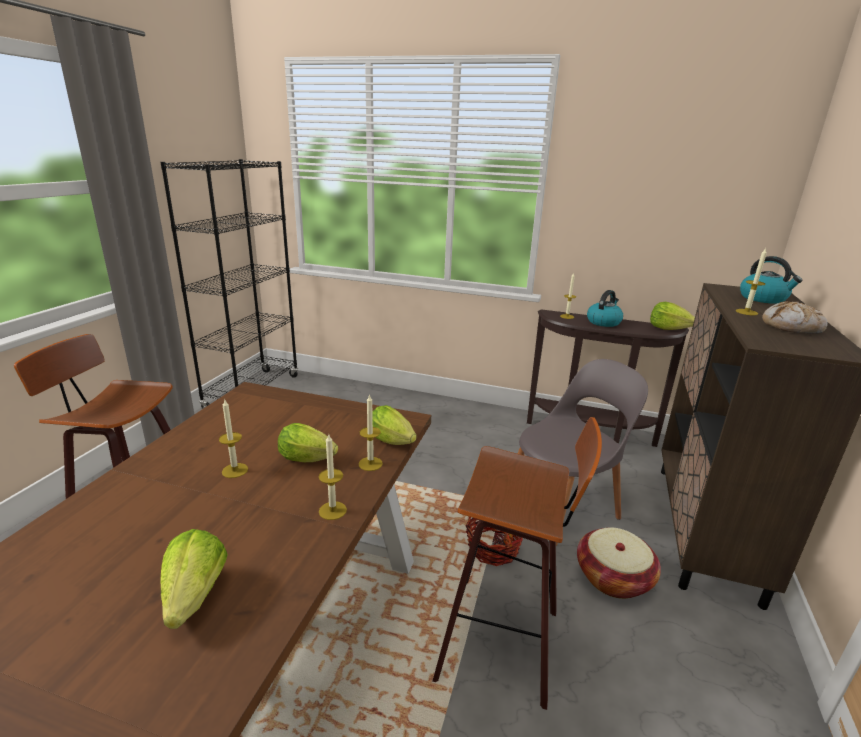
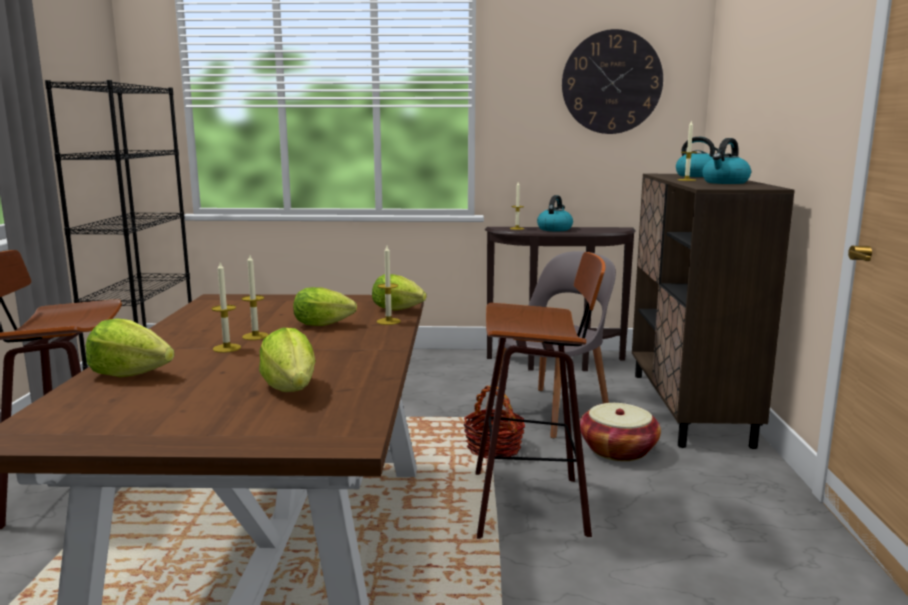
camera: 15 degrees left, 10 degrees down
candle [319,433,347,520] -> candle moved to [212,262,241,353]
lettuce [650,302,695,330] -> lettuce moved to [85,319,175,377]
bread [762,301,828,333] -> kettle [702,138,751,184]
none -> wall clock [562,29,663,134]

